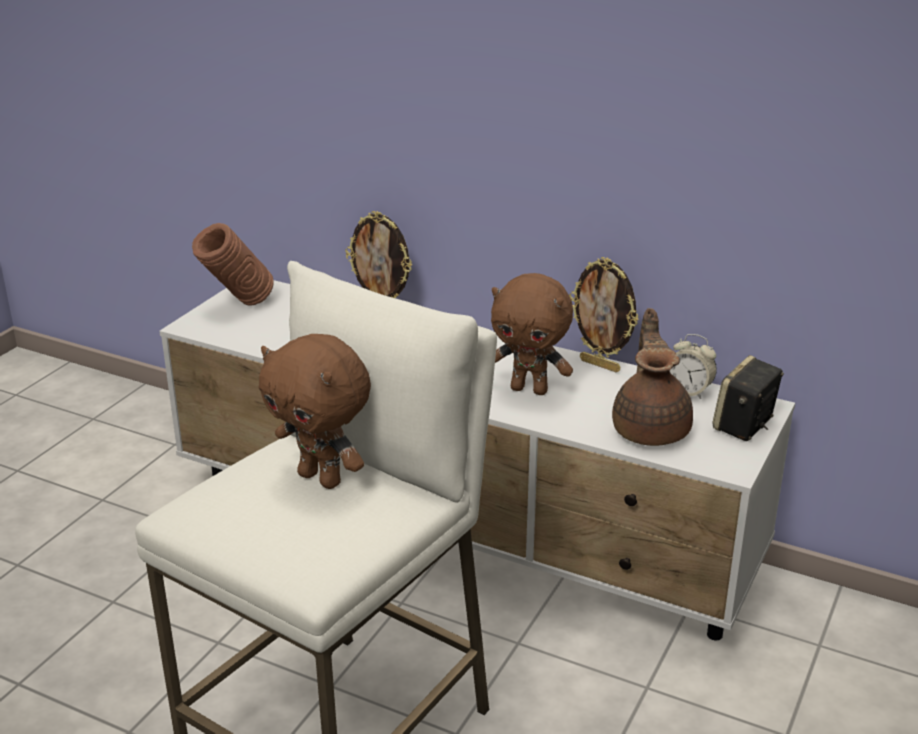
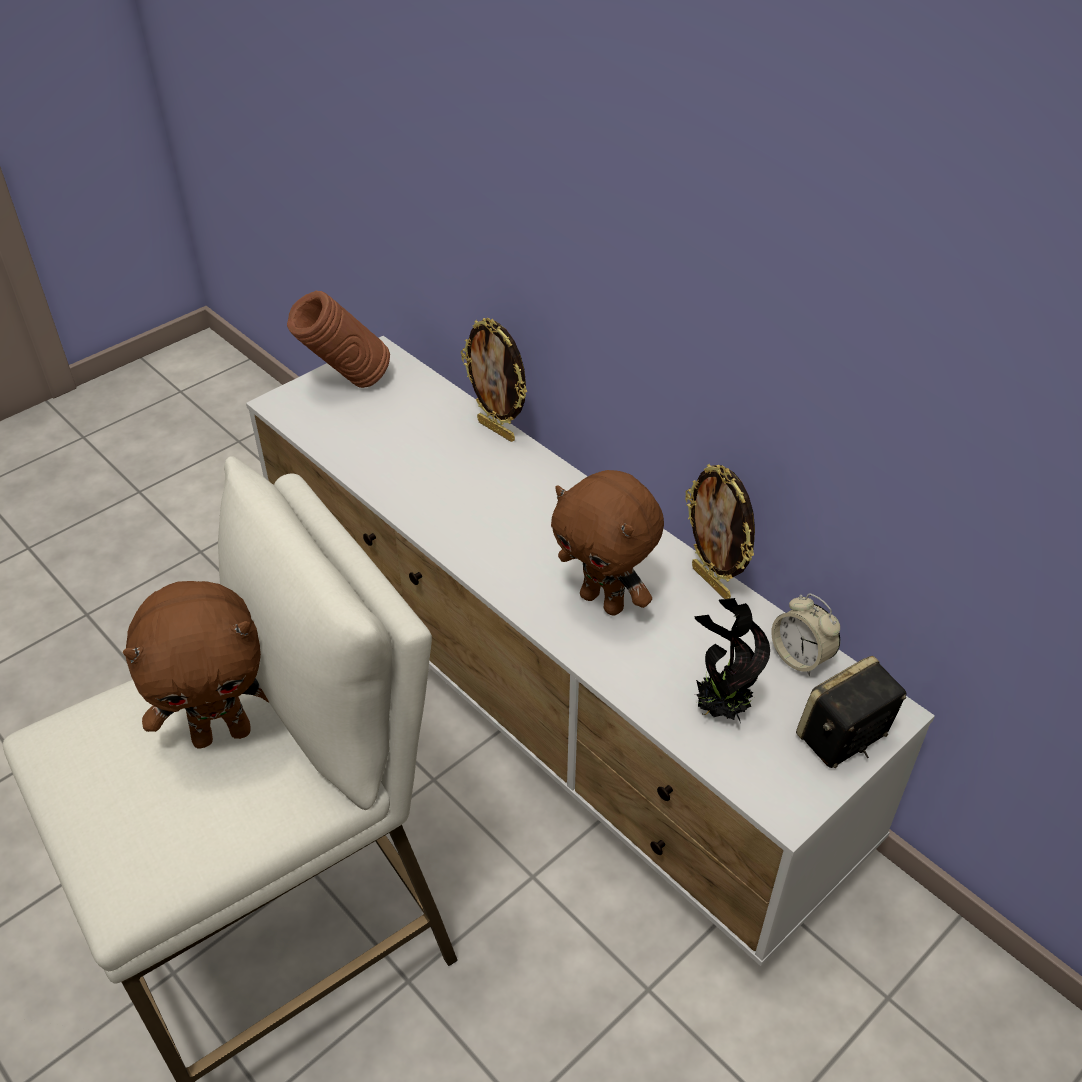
camera: 20 degrees right, 15 degrees up
brown plush toy [258,334,371,489] -> brown plush toy turned 75 degrees counterclockwise [123,581,269,748]
brown teapot [612,308,693,446] -> potted plant [695,598,770,723]

